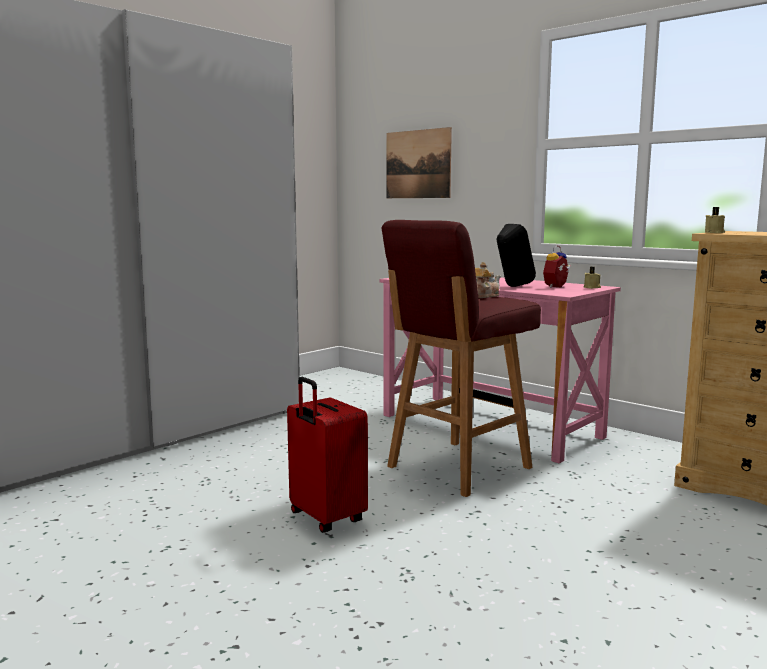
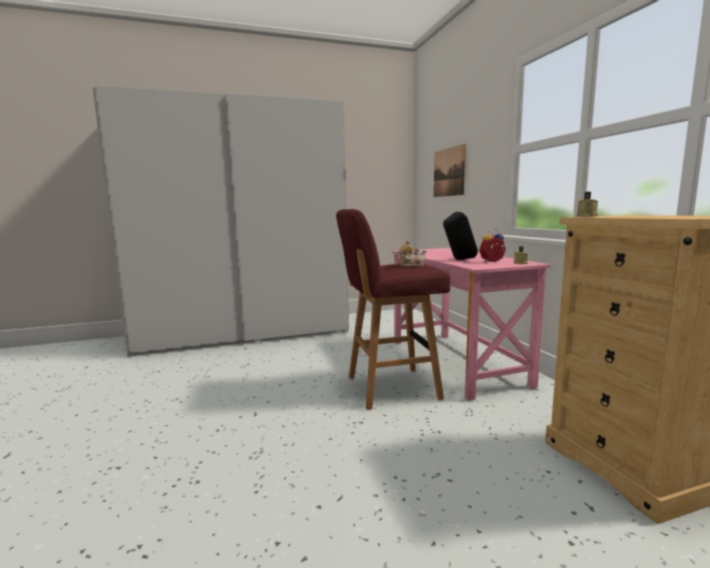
camera: 30 degrees right, 0 degrees up
red suitcase [287,377,368,533] -> none

